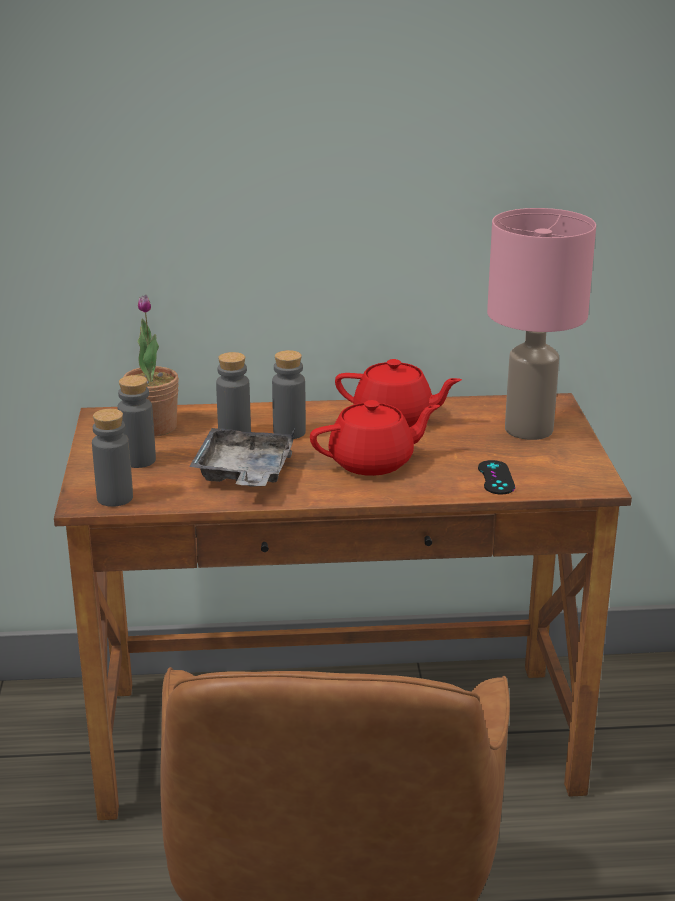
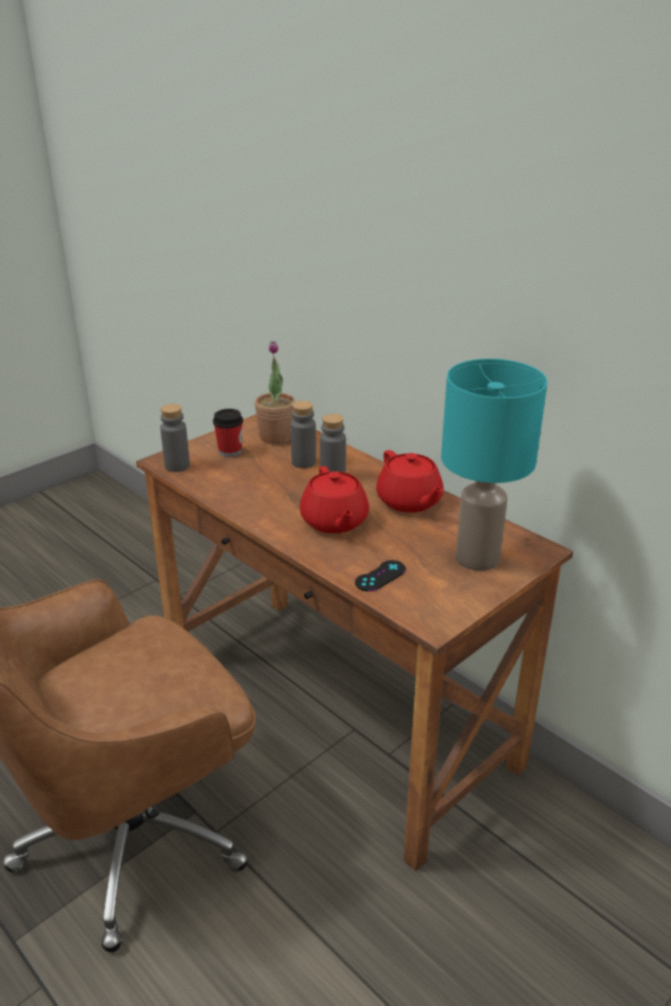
camera: 50 degrees right, 5 degrees up
grey bottle [117,375,156,468] -> cup [213,409,243,457]
grey tray [189,427,296,487] -> none
red teapot [310,400,440,476] -> red teapot turned 45 degrees clockwise [300,466,369,533]
pink table lamp [487,208,596,440] -> turquoise table lamp [441,359,547,571]

